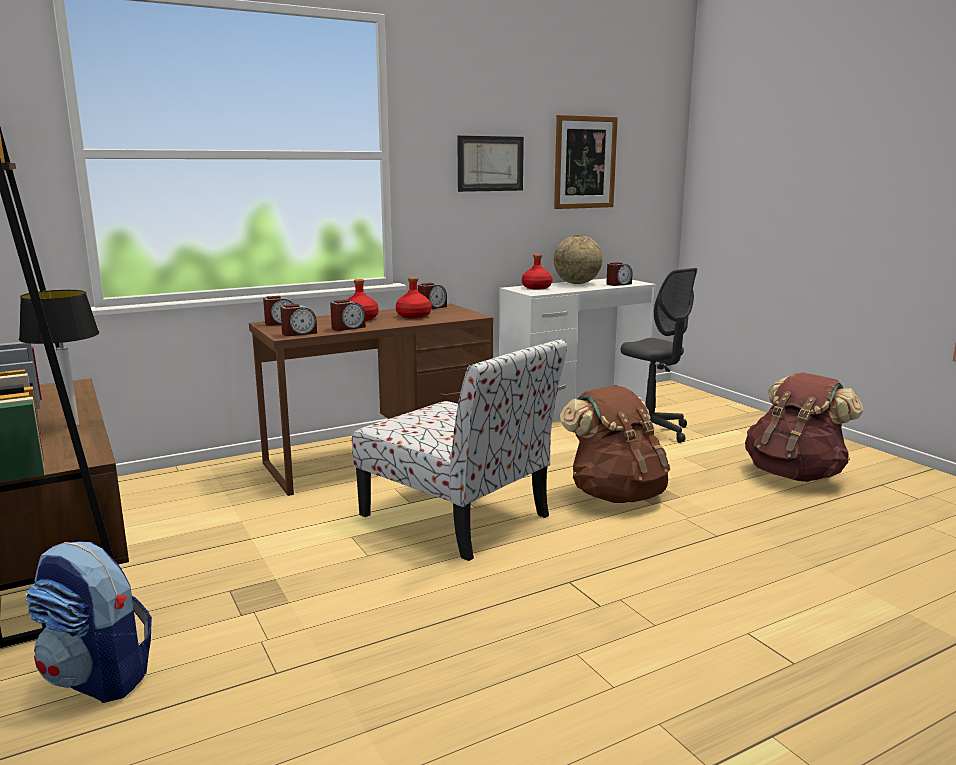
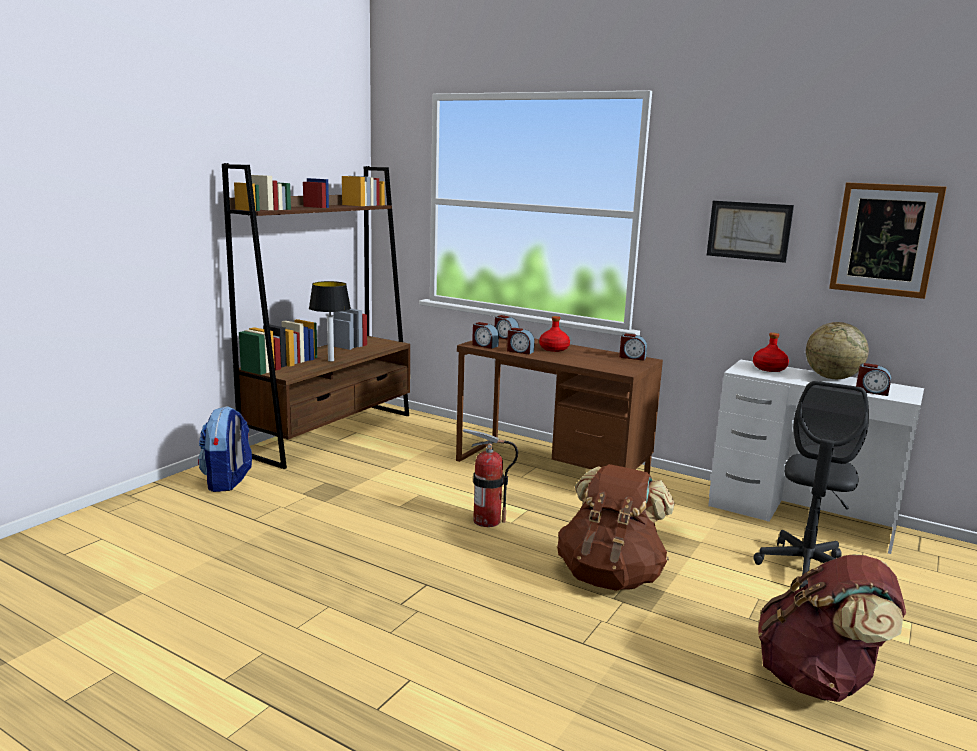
camera: 60 degrees right, 0 degrees up
chair [352,339,567,561] -> fire extinguisher [463,429,518,527]
red bottle [396,277,432,319] -> none

